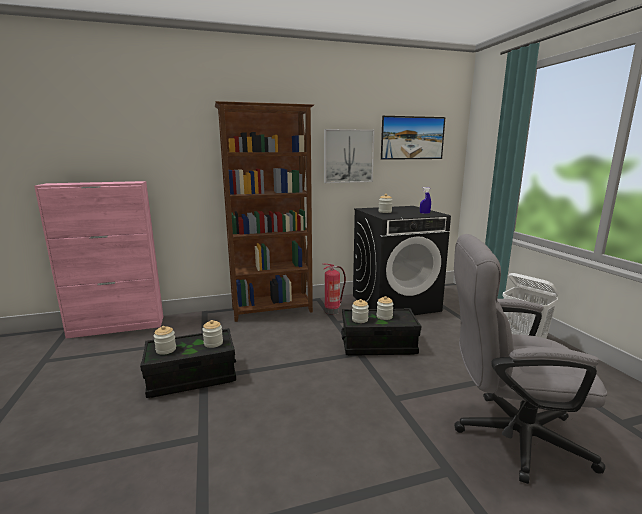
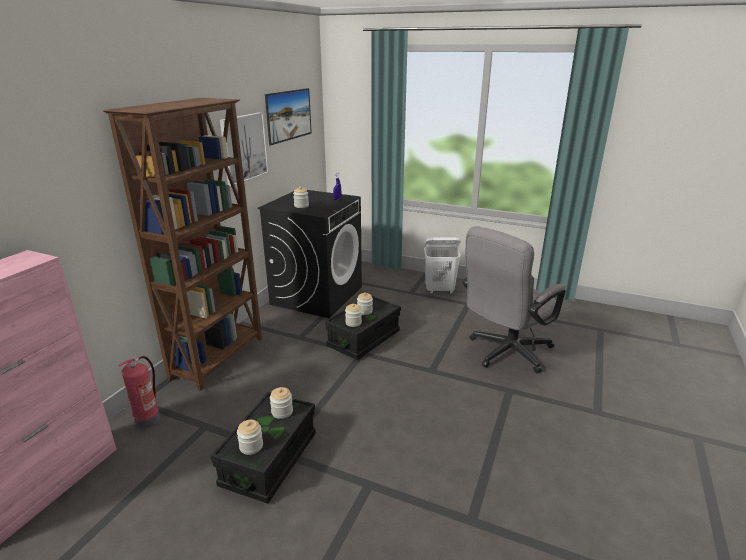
camera: 50 degrees left, 10 degrees up
fire extinguisher [323,264,346,314] -> fire extinguisher moved to [118,356,160,428]

